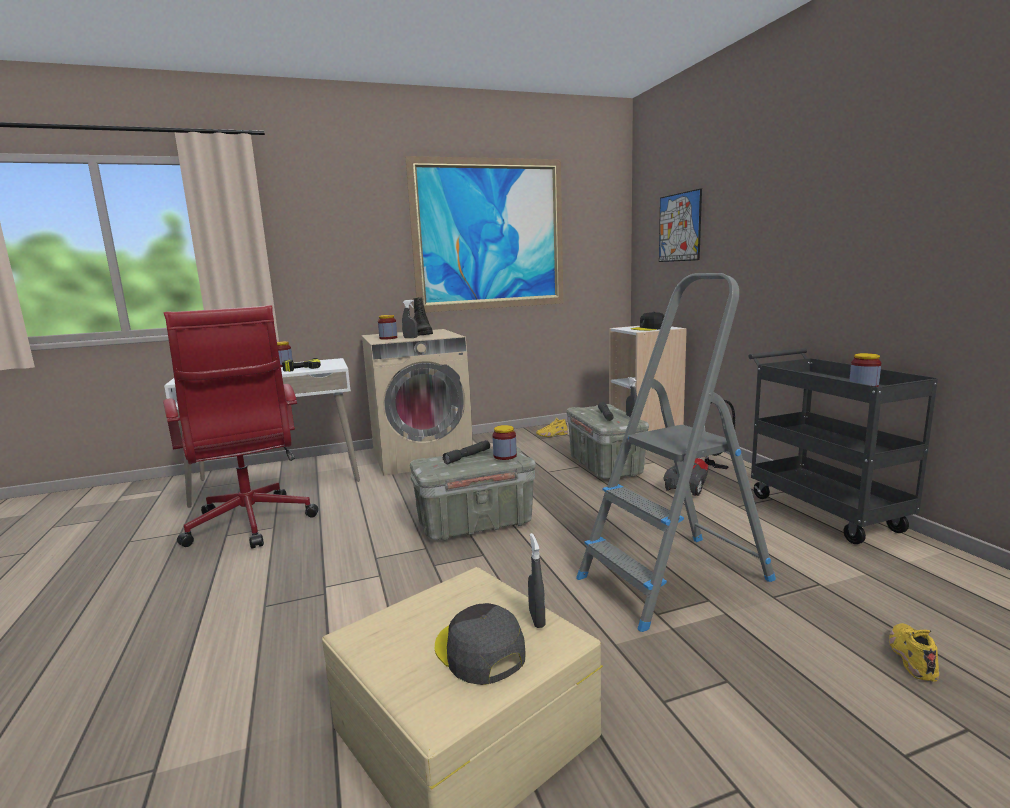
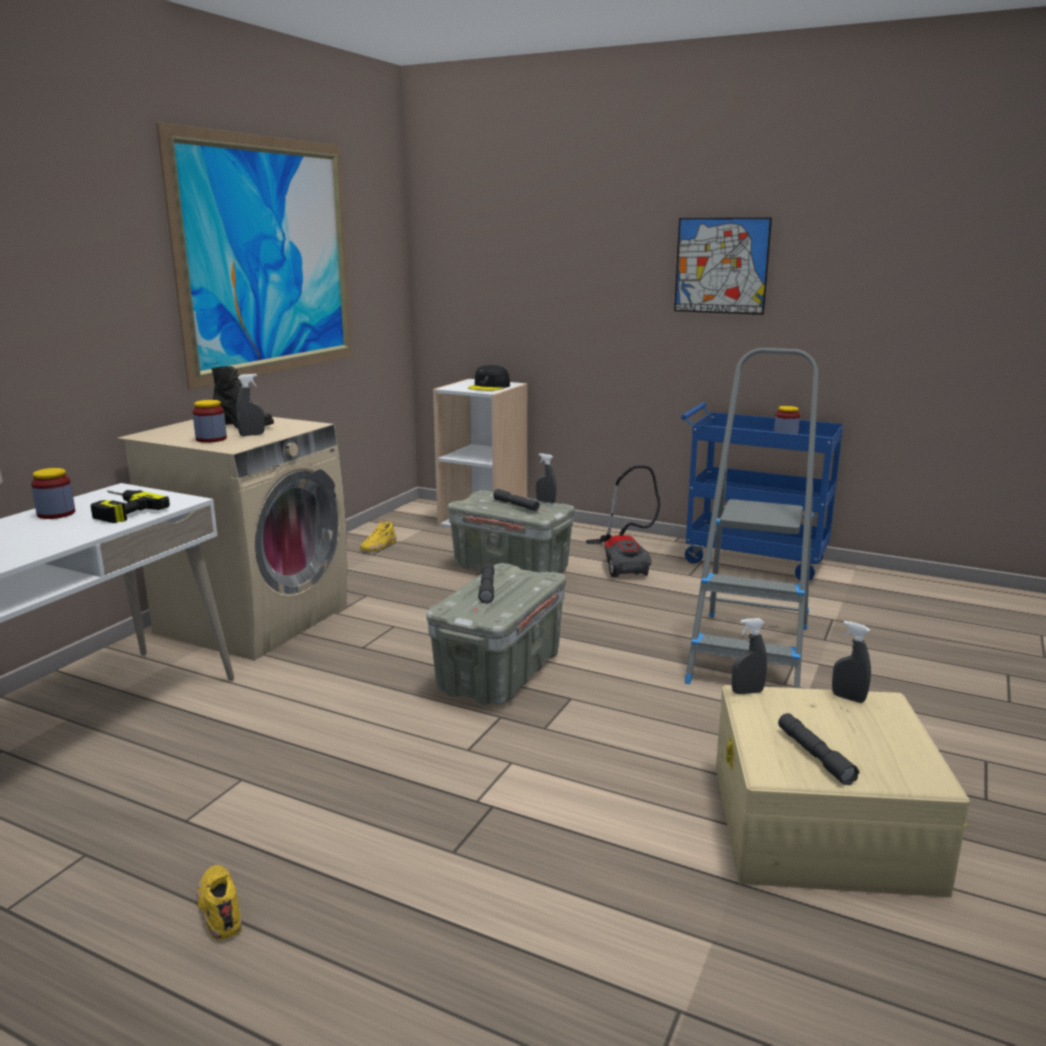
camera: 45 degrees left, 5 degrees up
red office chair [163,305,319,549] -> none
grey cap [435,603,526,685] -> none
jar [492,425,517,460] -> none
picture [659,188,702,262] -> picture moved to [674,218,772,315]
grey cart [748,348,938,544] -> blue cart [681,402,843,581]
yellow shoe [889,623,940,682] -> yellow shoe moved to [197,865,242,940]
none -> grey spray bottle [732,618,767,694]
none -> grey flashlight [778,713,859,785]

